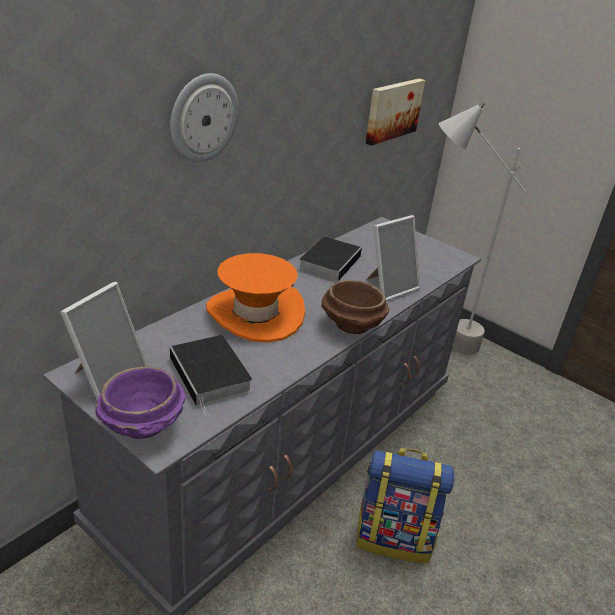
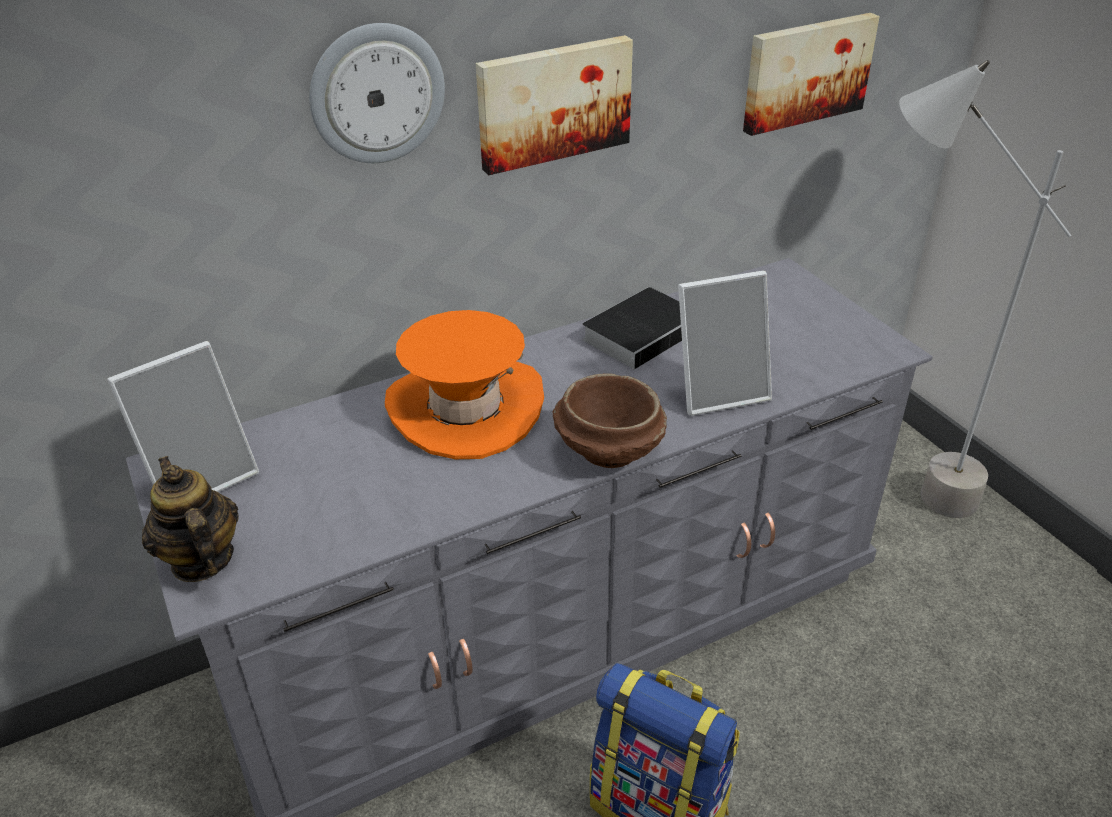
camera: 25 degrees right, 5 degrees up
purple bowl [95,367,186,439] -> teapot [142,456,239,582]
book [170,335,252,416] -> none
none -> picture [476,35,633,175]

